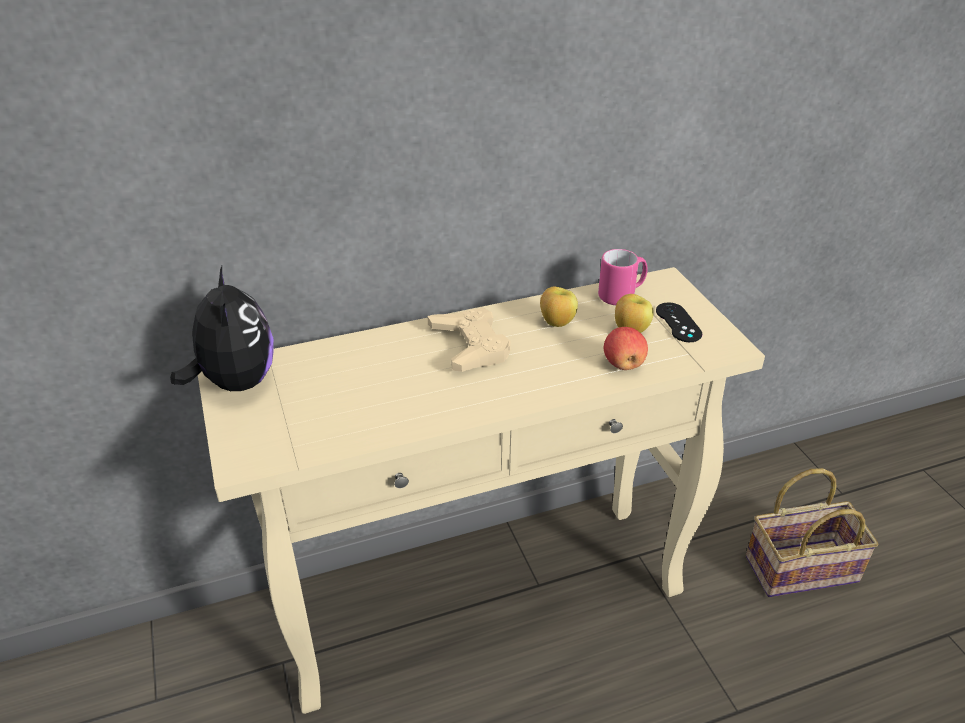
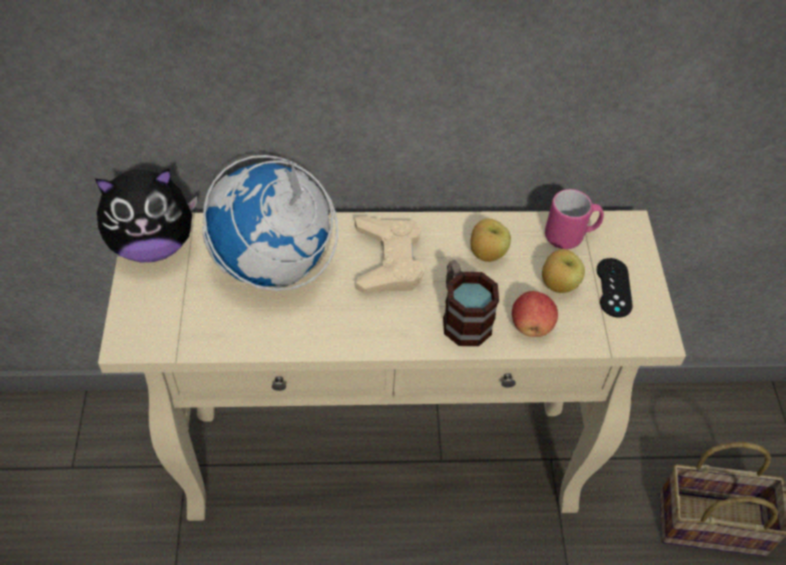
camera: 15 degrees right, 15 degrees up
plush toy [170,266,274,391] -> plush toy turned 75 degrees clockwise [95,168,197,263]
none -> globe [202,155,338,291]
none -> mug [443,260,499,346]

